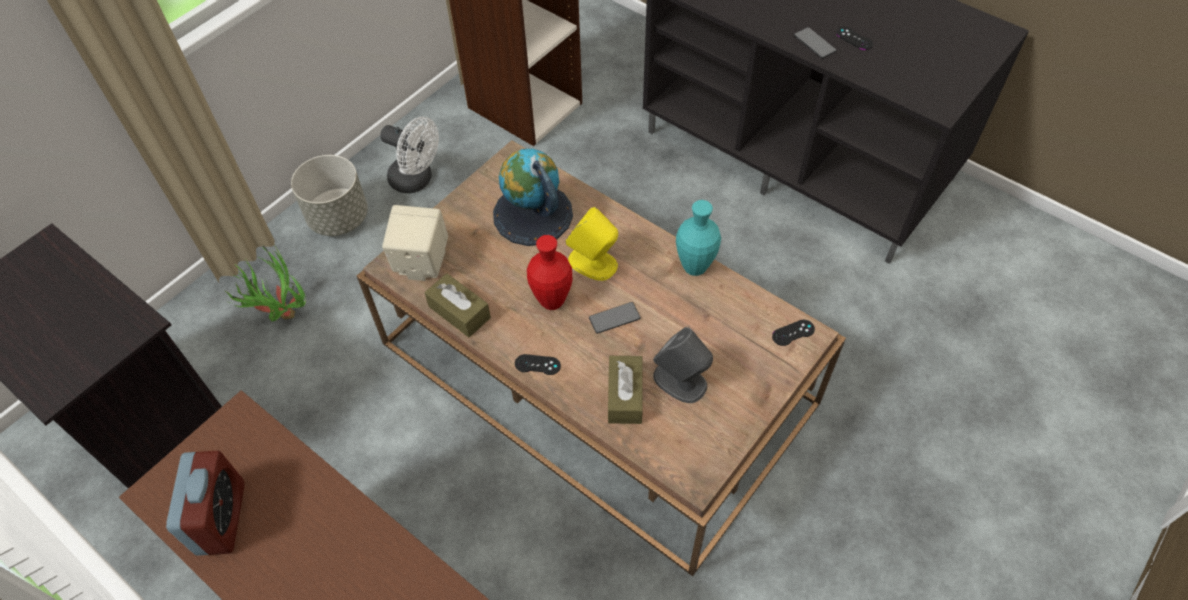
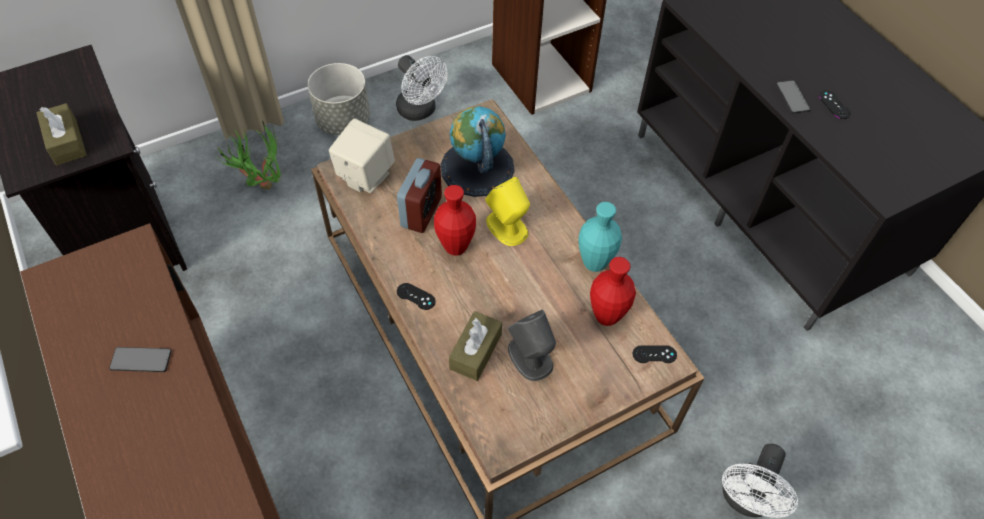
camera: 20 degrees right, 0 degrees up
alarm clock [166,451,244,556] -> alarm clock moved to [397,158,442,233]
brown tissue box [425,273,491,337] -> brown tissue box moved to [37,103,87,165]
phone [589,302,641,334] -> phone moved to [109,347,172,372]
none -> red vase [590,257,636,326]
none -> white fan [722,444,798,518]

